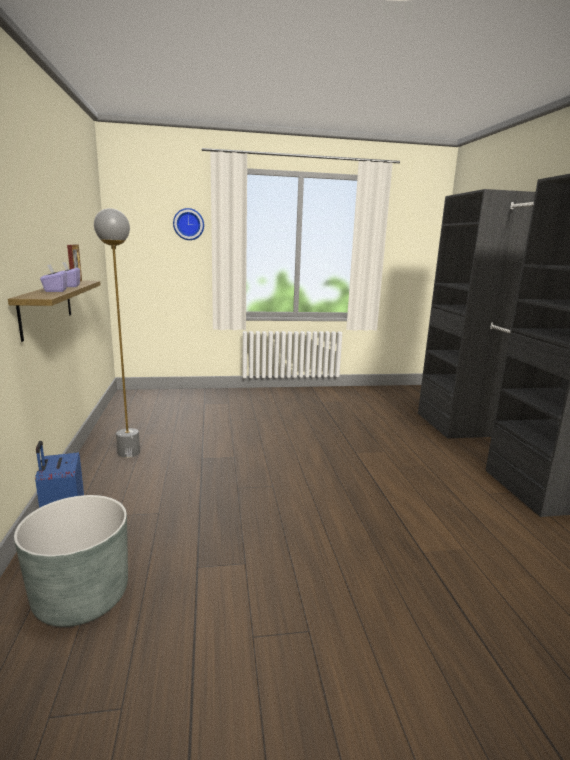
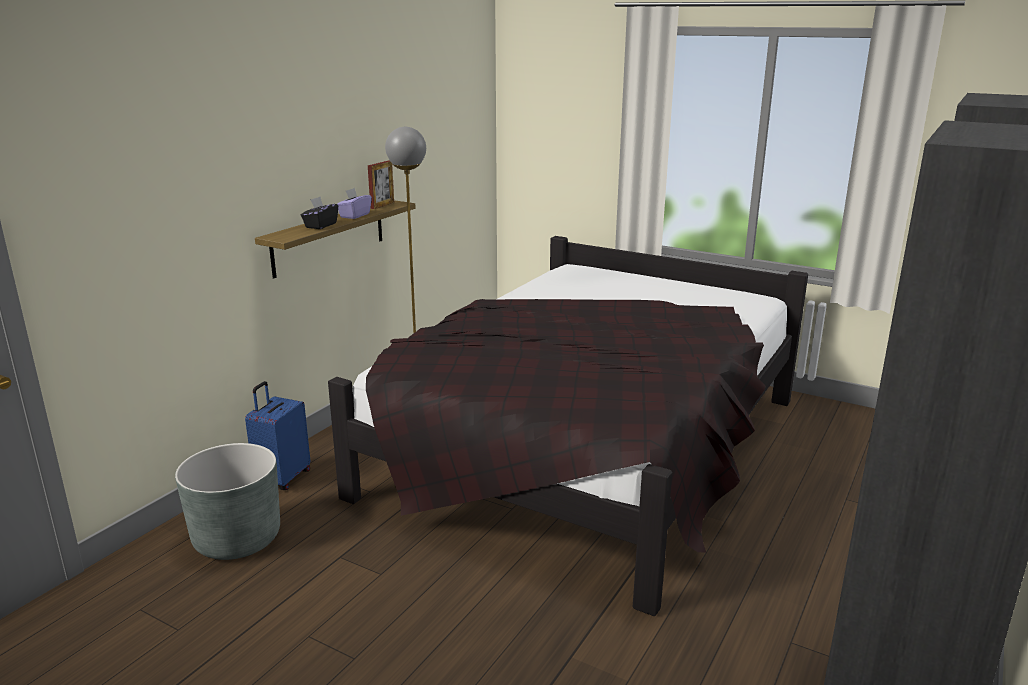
camera: 40 degrees right, 5 degrees up
purple tissue box [40,264,67,292] -> black tissue box [301,197,338,229]
wall clock [173,208,204,240] -> none
none -> black bed [328,236,808,616]

